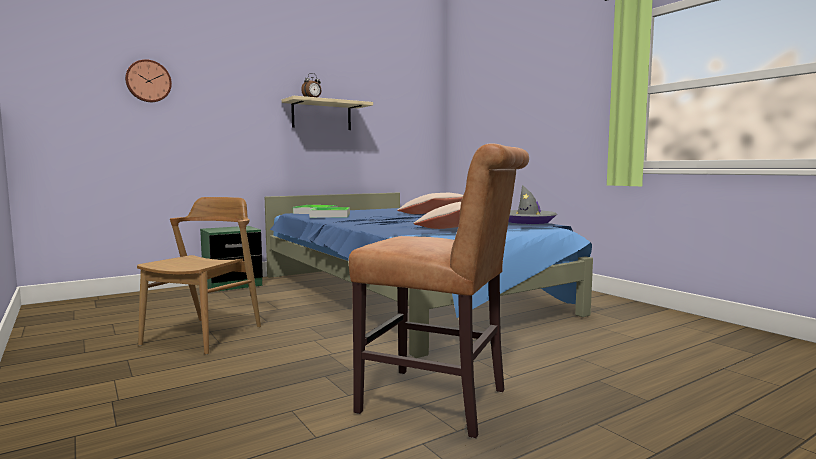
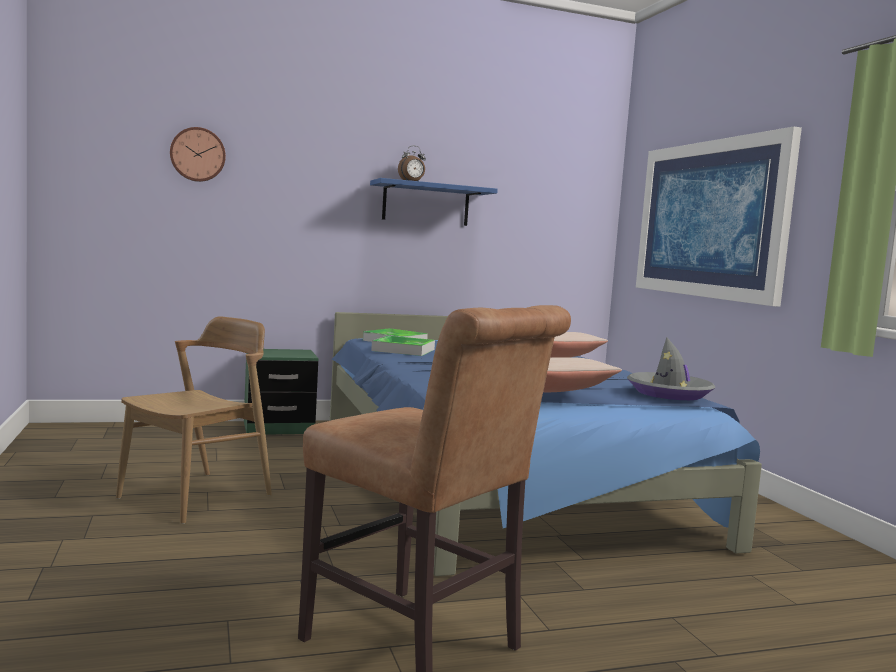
camera: 15 degrees right, 0 degrees up
beige shelf [282,96,373,130] -> blue shelf [370,178,498,226]
none -> picture [636,126,802,307]

